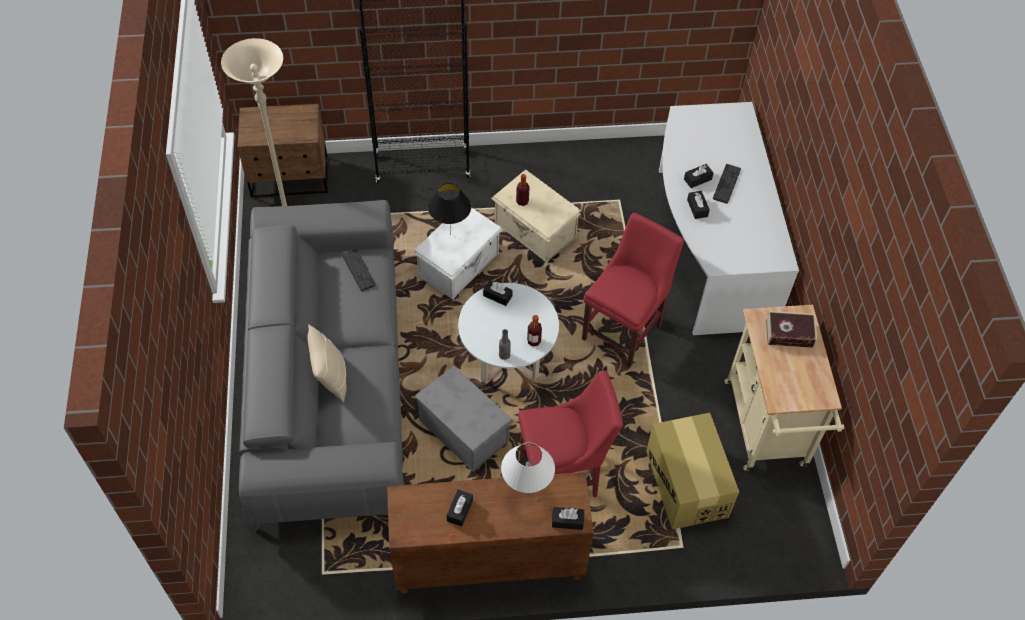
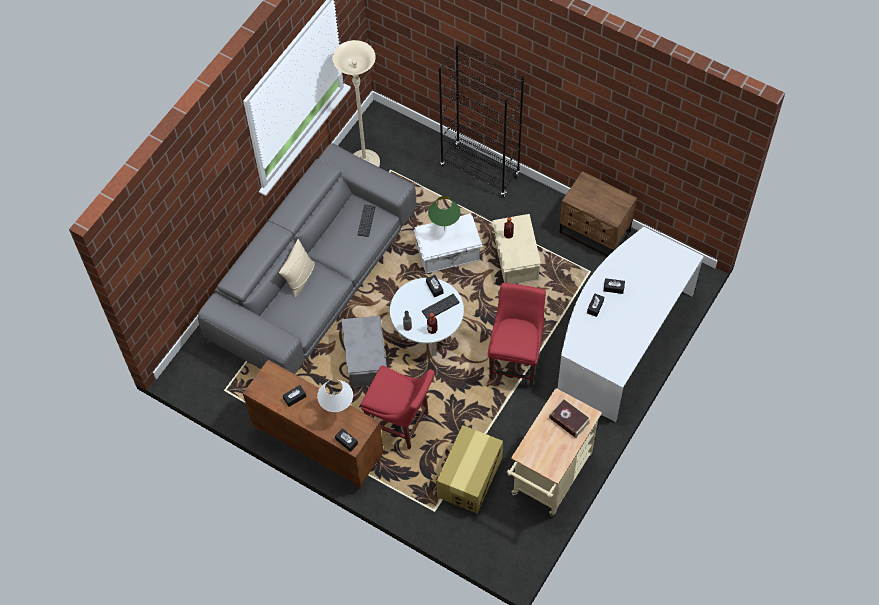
camera: 40 degrees right, 5 degrees up
brown nightstand [237,104,328,197] -> brown nightstand moved to [559,171,637,257]
black table lamp [428,183,471,235] -> green table lamp [428,196,461,227]
red chair [582,213,684,367] -> red chair turned 60 degrees counterclockwise [488,283,546,387]
keyboard [713,164,741,204] -> keyboard moved to [422,294,459,320]

